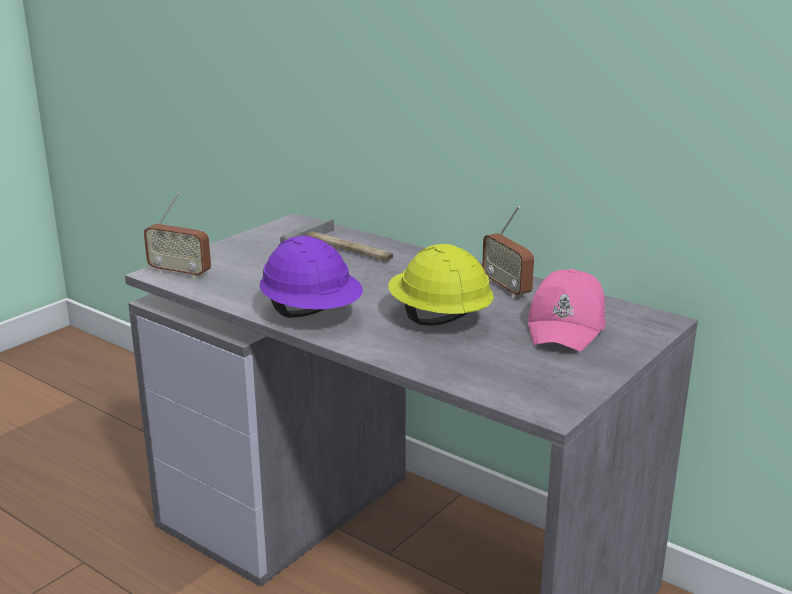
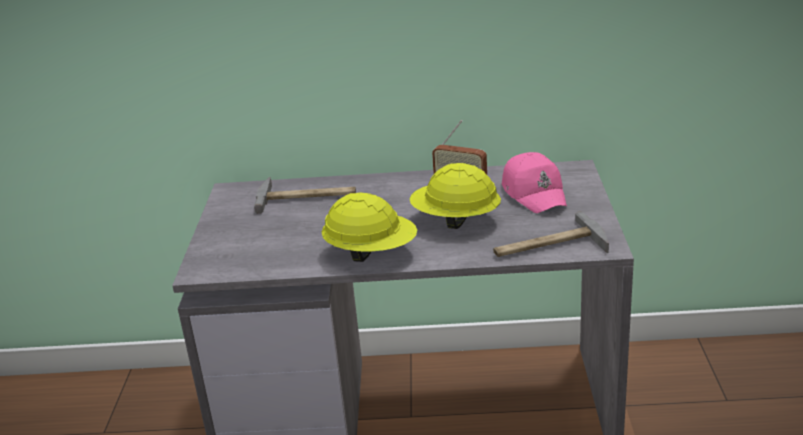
camera: 35 degrees left, 5 degrees up
radio [144,192,211,279] -> none
purple hard hat [259,236,363,318] -> yellow hard hat [321,193,417,262]
none -> hammer [493,211,609,257]

